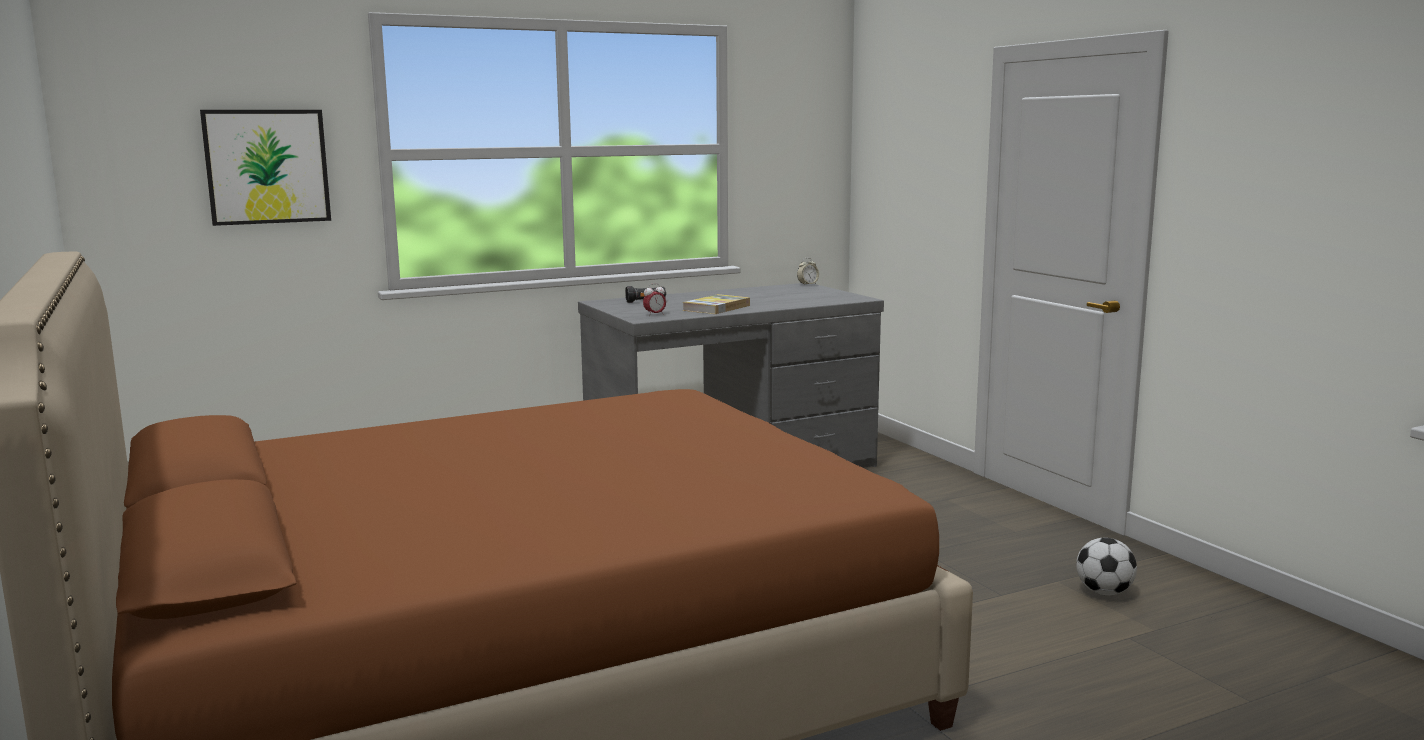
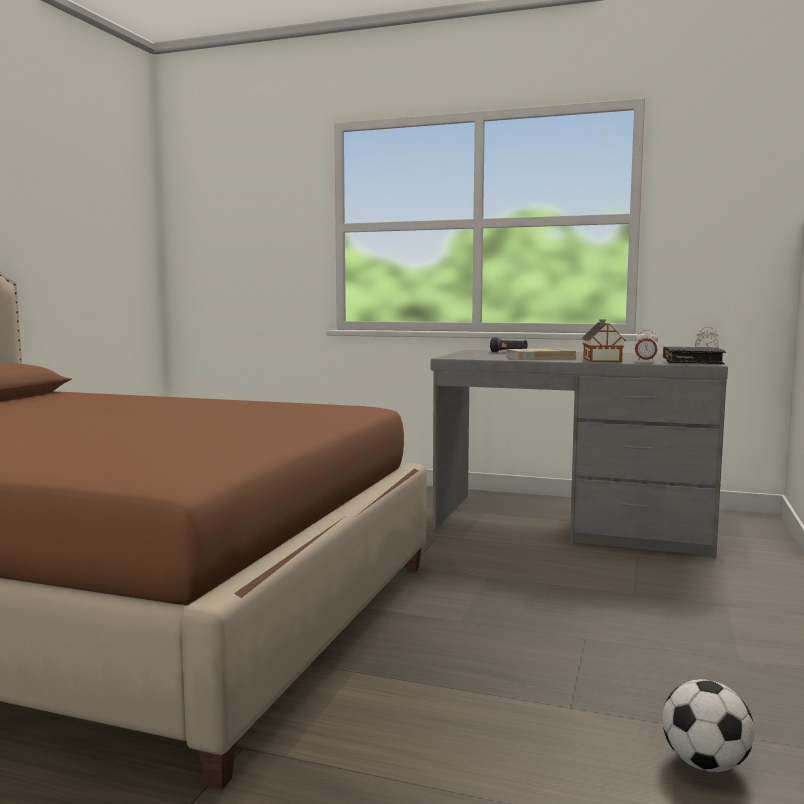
camera: 45 degrees right, 5 degrees down
picture [200,110,331,226] -> none
alarm clock [643,283,666,316] -> alarm clock moved to [635,330,658,362]
none -> toy house [581,319,626,362]
none -> black book [662,347,726,364]

